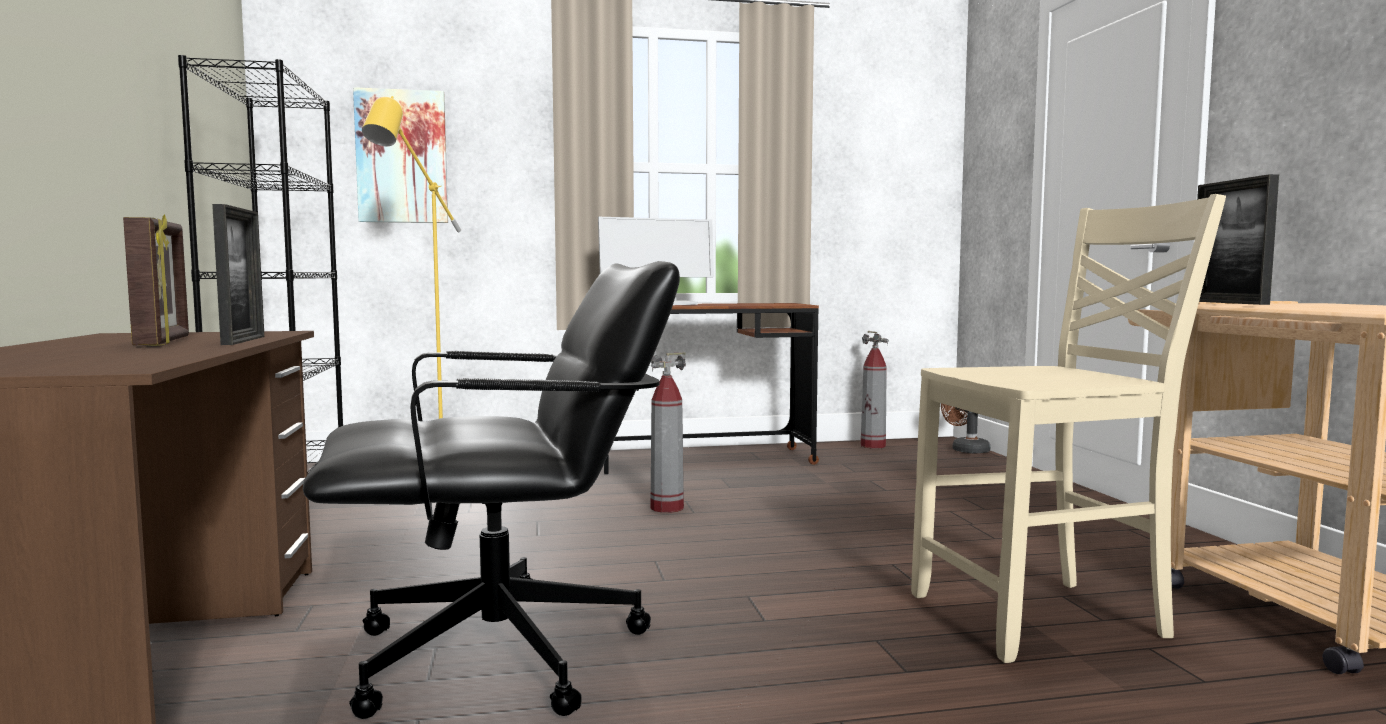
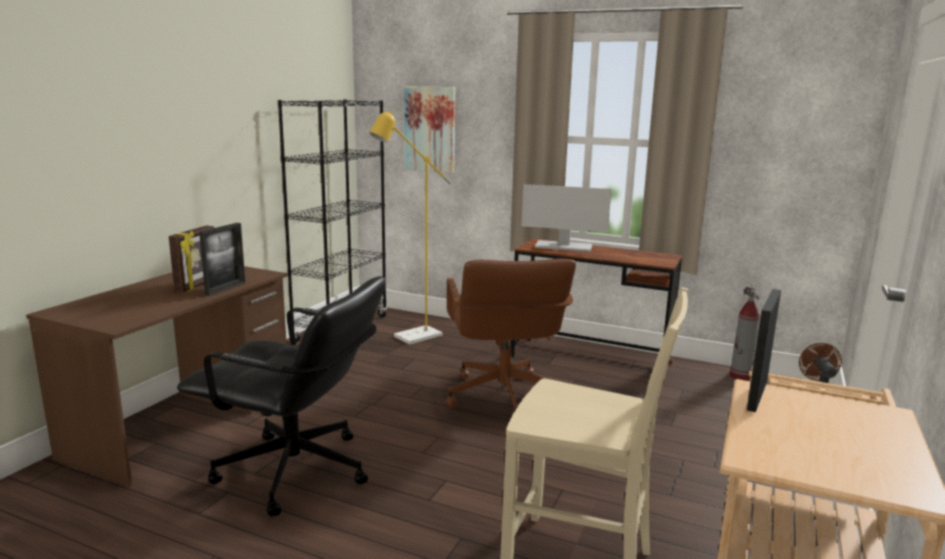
camera: 35 degrees right, 10 degrees up
fire extinguisher [650,352,686,513] -> brown office chair [446,258,576,414]

